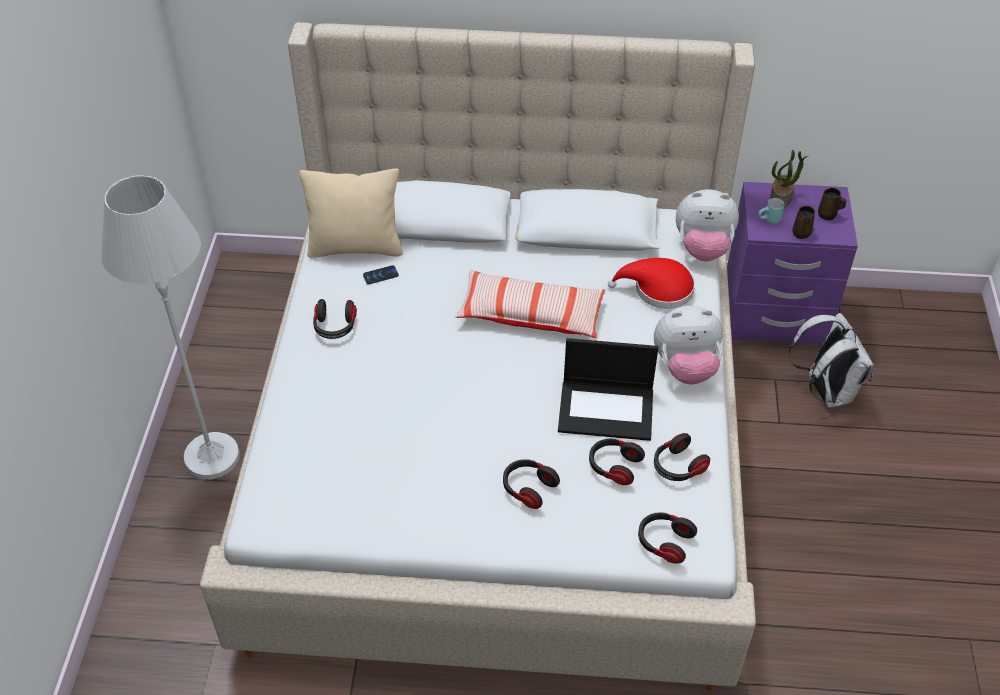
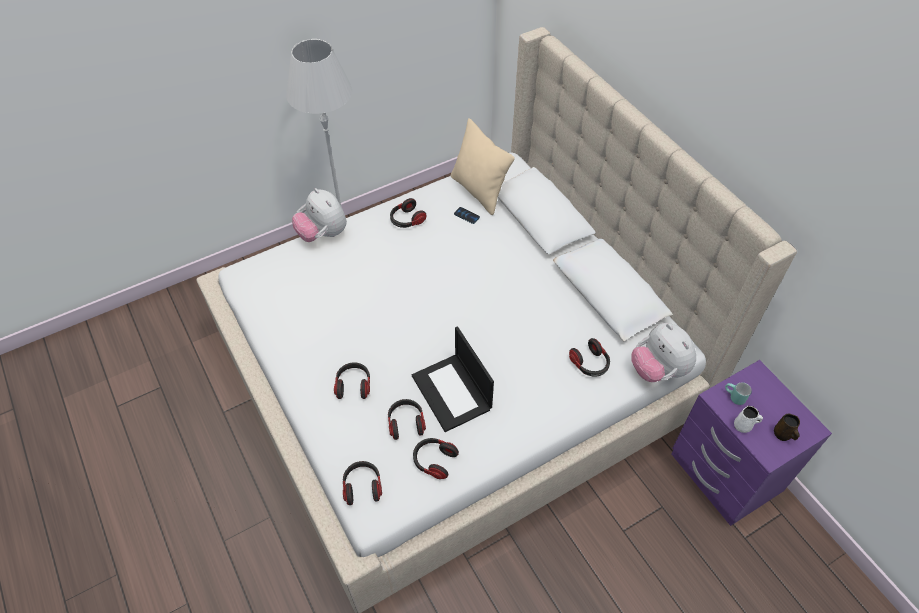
camera: 55 degrees right, 5 degrees up
pillow [455,270,605,338] -> none
red hat [608,258,695,309] -> headphones [569,338,610,377]
plush toy [654,306,723,384] -> plush toy moved to [292,188,347,242]
potted plant [770,150,808,208] -> none
white backpack [789,313,874,408] -> none
brown mug [792,206,815,239] -> white mug [734,406,763,433]

